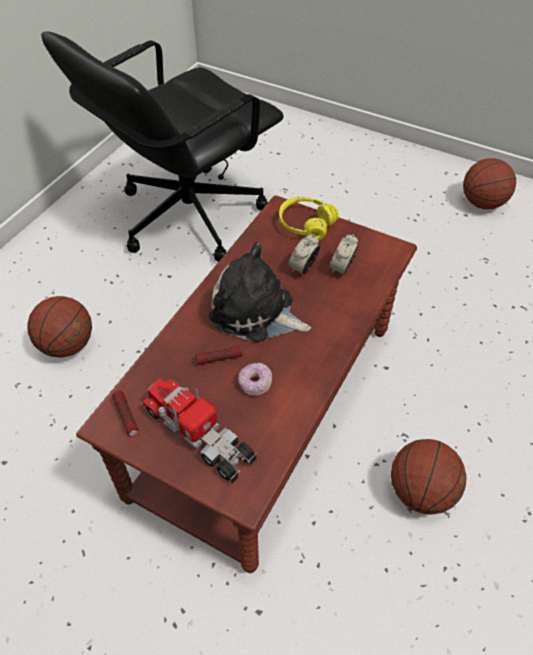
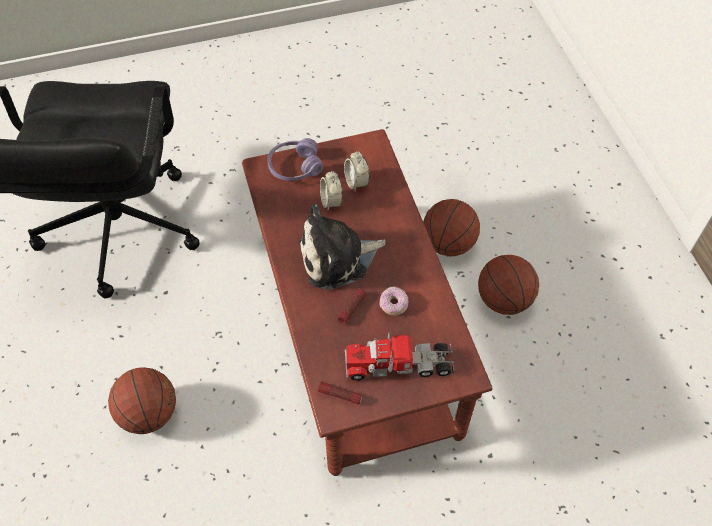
camera: 45 degrees left, 5 degrees up
yellow headphones [279,197,339,240] -> purple headphones [267,138,323,181]
basketball [463,158,516,209] -> basketball moved to [423,199,480,256]

